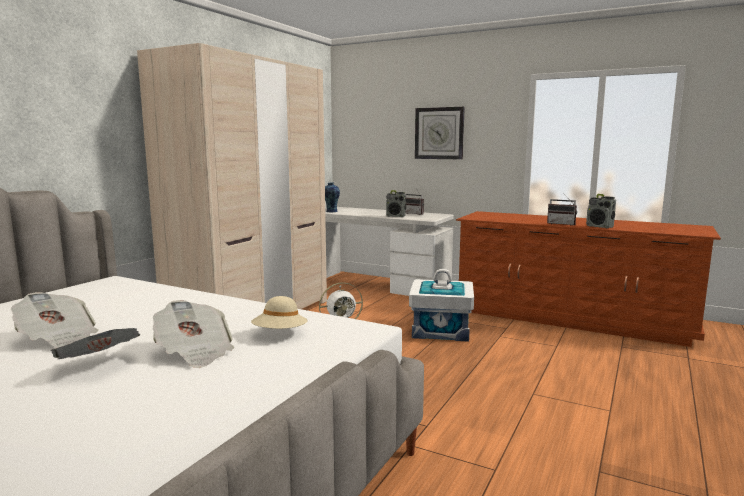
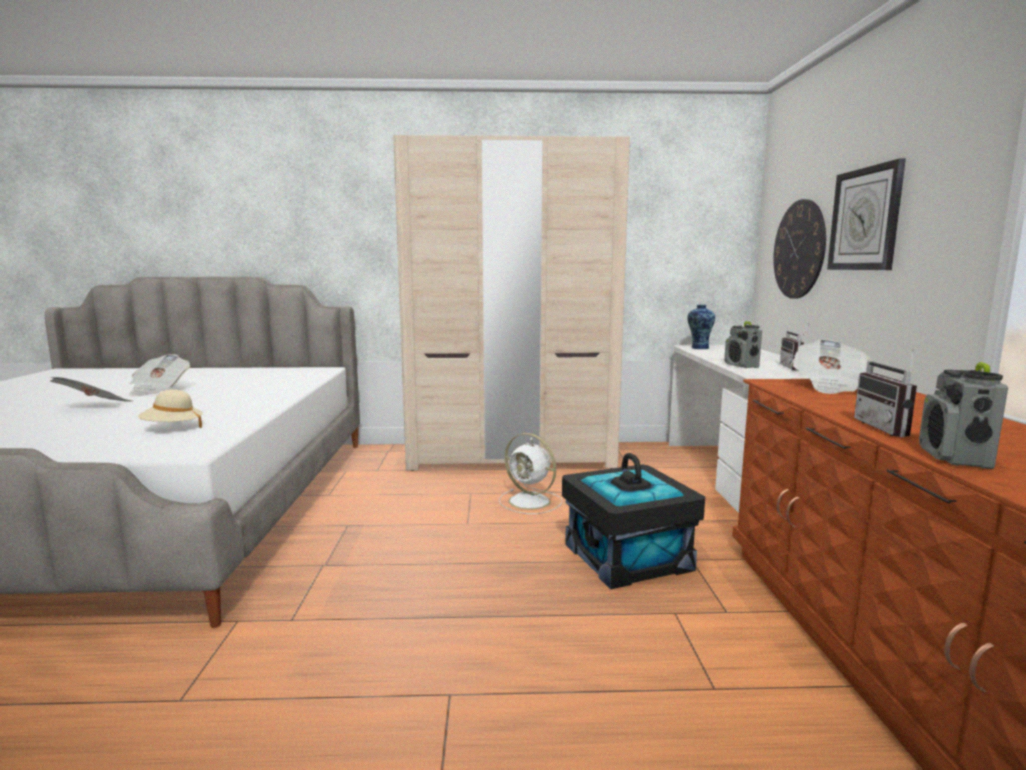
camera: 60 degrees right, 0 degrees up
newspaper [153,300,234,368] -> newspaper moved to [791,339,872,394]
white storage box [409,269,474,342] -> black storage box [562,453,705,589]
none -> wall clock [773,199,826,299]

